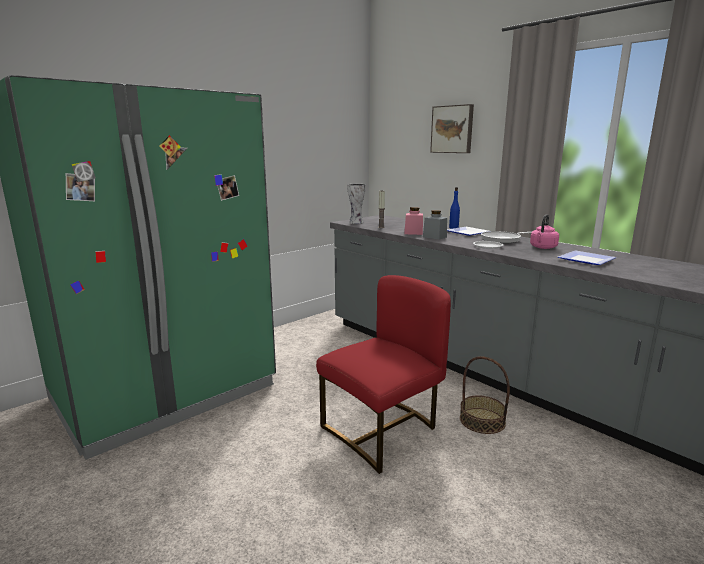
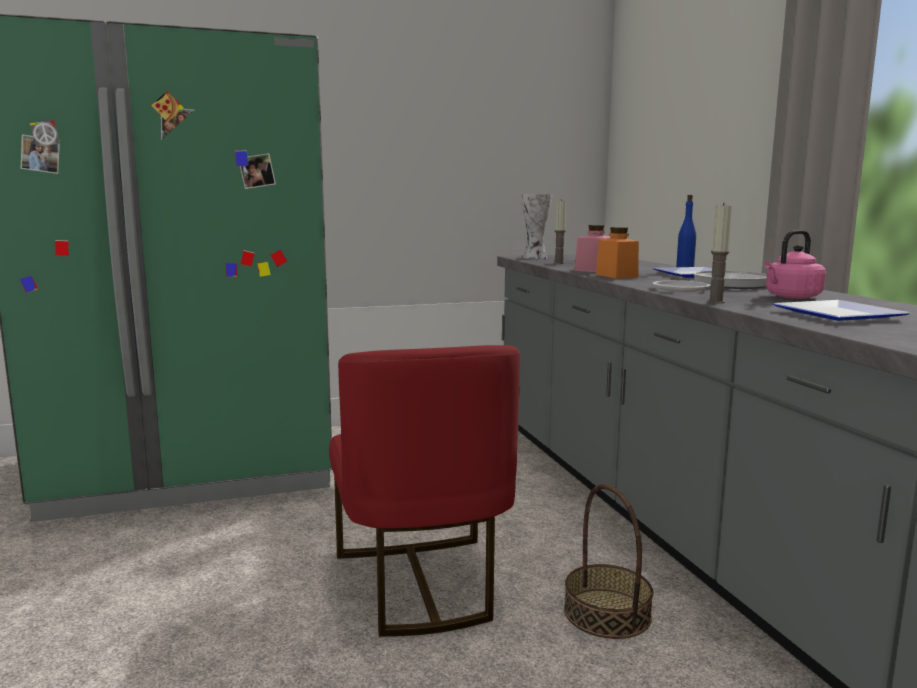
camera: 25 degrees right, 5 degrees down
red chair [316,275,451,474] -> red chair turned 90 degrees clockwise [329,345,520,636]
grey jar [423,210,447,240] -> orange jar [596,227,639,278]
picture [430,104,474,153] -> none
none -> candle [708,203,732,303]

